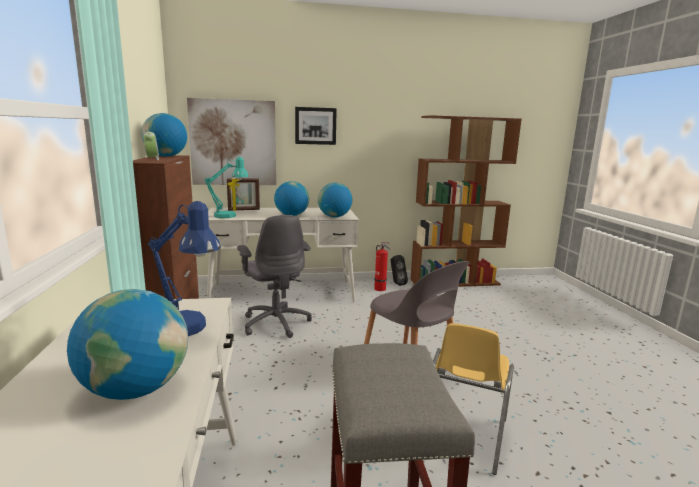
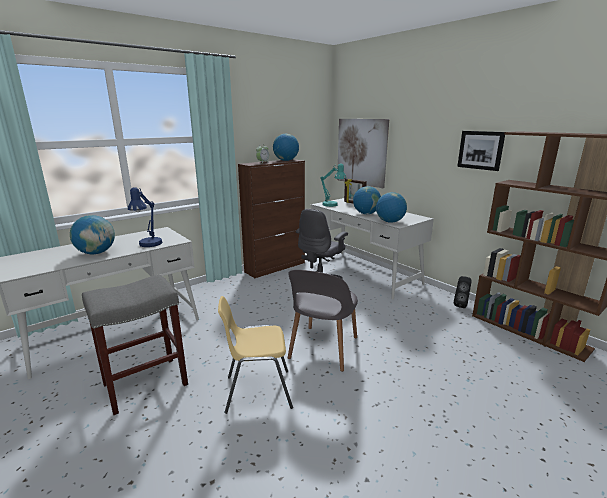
camera: 60 degrees right, 5 degrees up
picture [295,107,337,145] -> picture moved to [457,131,505,171]
fire extinguisher [374,242,390,291] -> none

